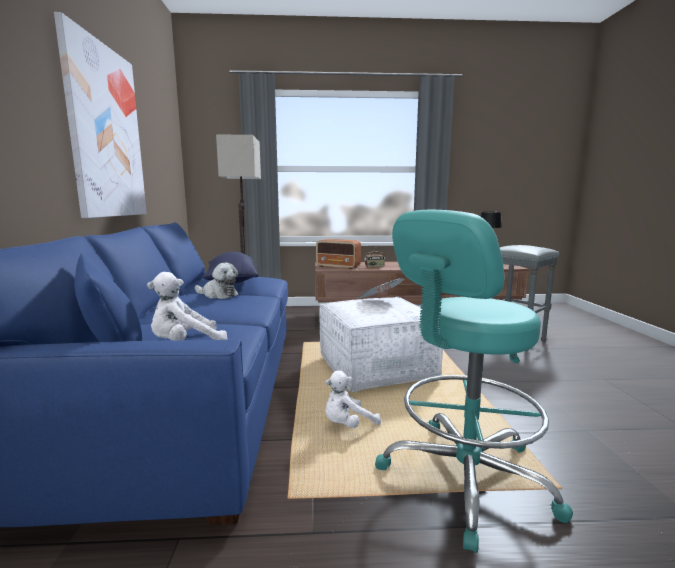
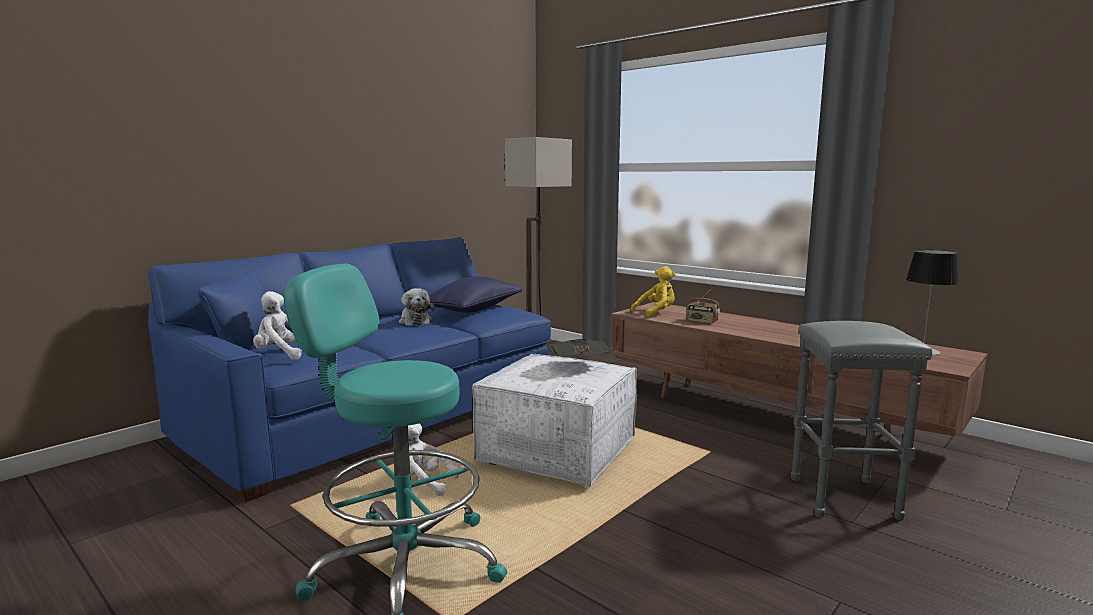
camera: 45 degrees right, 0 degrees up
picture [54,12,147,218] -> none
radio [316,239,361,269] -> yellow plush toy [631,266,676,318]

